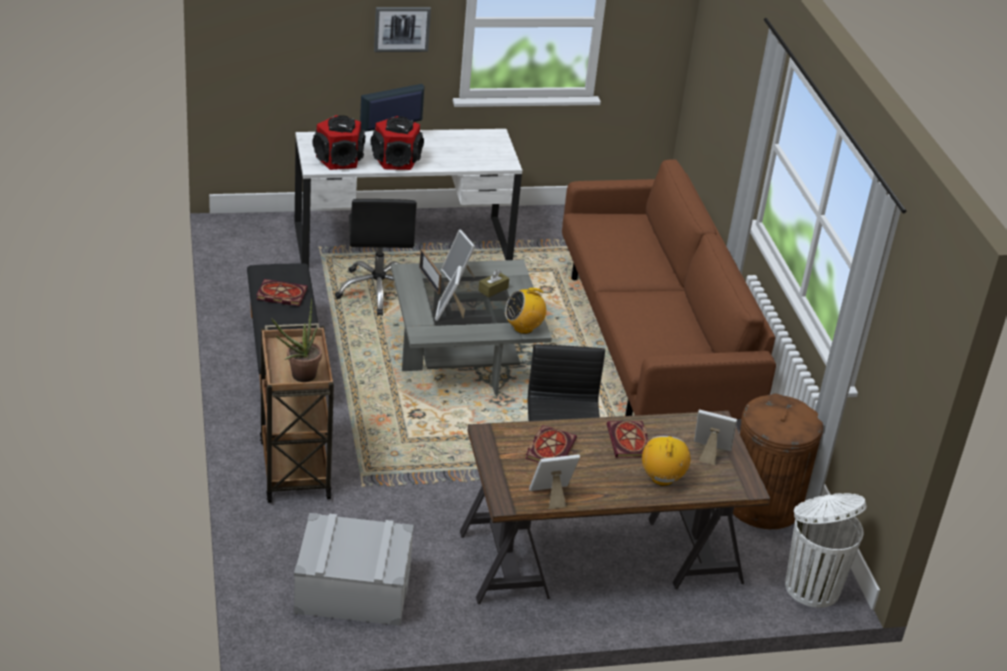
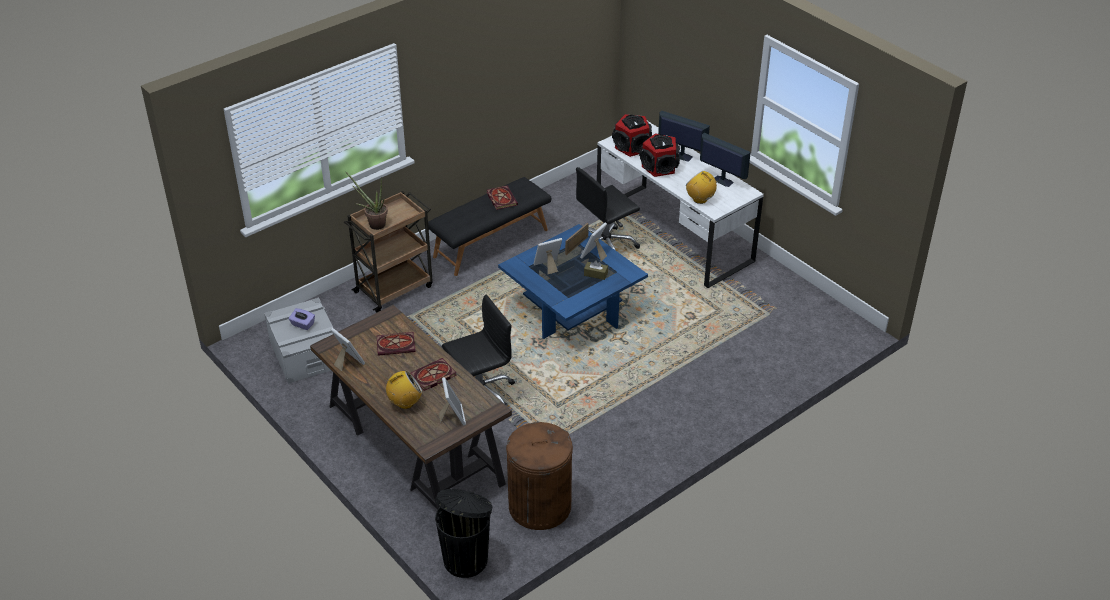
camera: 65 degrees right, 5 degrees up
picture [374,7,431,52] -> none
grey coffee table [391,260,552,395] -> blue coffee table [498,224,648,339]
radio [505,287,546,334] -> radio moved to [686,171,720,204]
brown sofa [562,159,776,419] -> none
white trash can [785,493,867,608] -> black trash can [435,489,492,578]
none -> purple tissue box [289,308,315,330]
none -> monitor [700,133,751,187]

